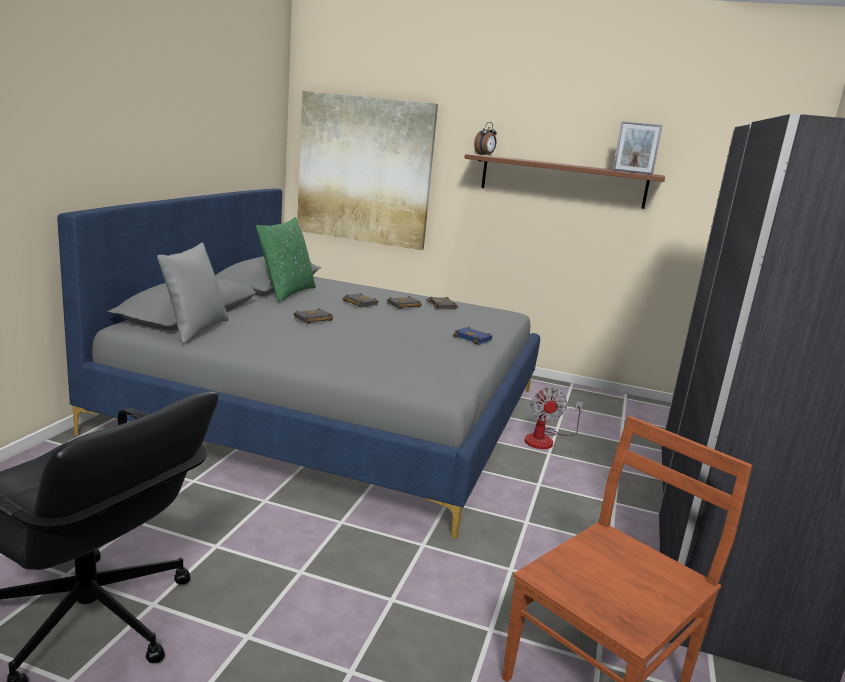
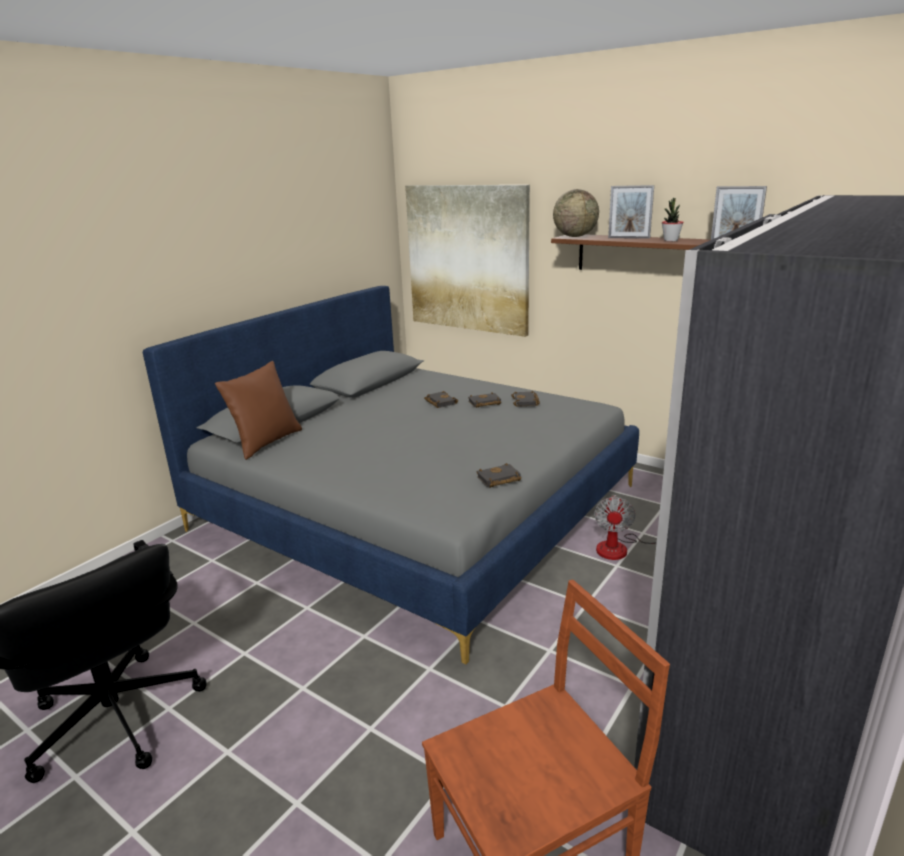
camera: 20 degrees right, 5 degrees up
grey pillow [157,243,229,344] -> brown pillow [215,361,302,460]
green pillow [256,217,316,302] -> none
black book [294,308,333,324] -> black book moved to [477,463,521,488]
blue book [453,327,493,345] -> none
alarm clock [474,122,497,156] -> globe [553,189,599,237]
none -> picture frame [608,185,654,239]
none -> potted plant [662,197,684,241]

